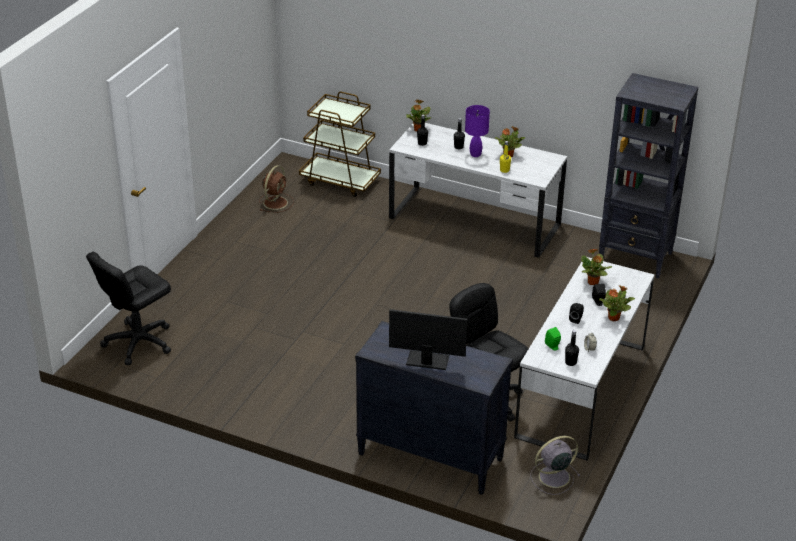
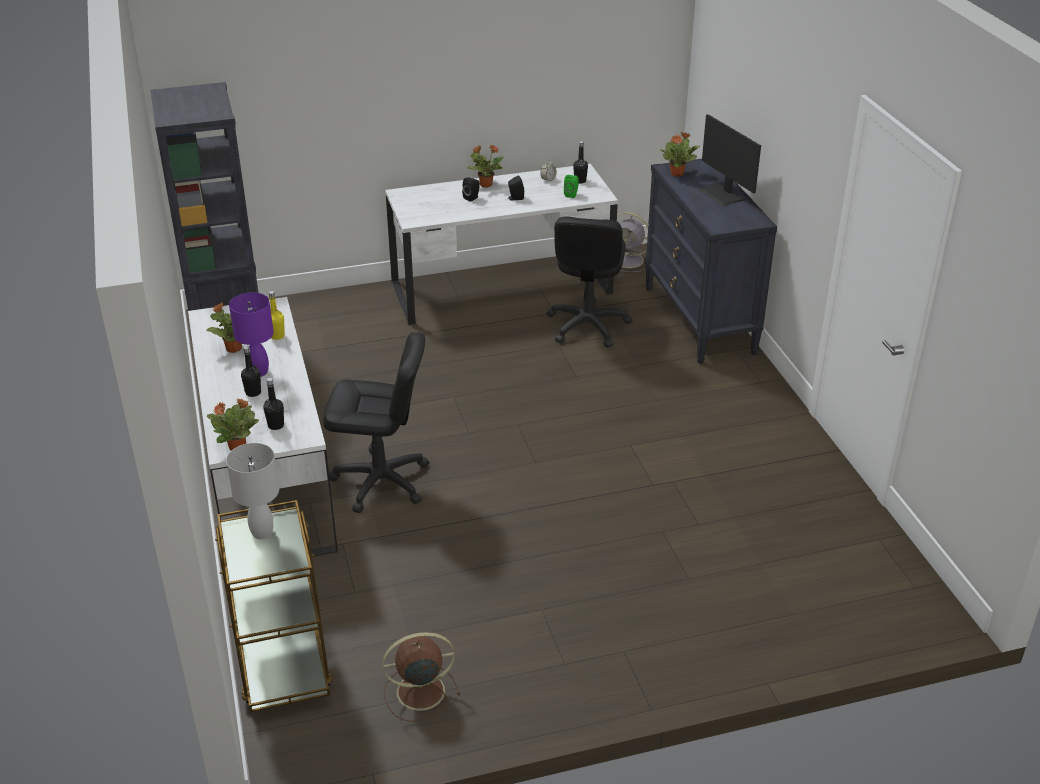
camera: 130 degrees left, 0 degrees up
black office chair [86,252,171,365] -> black office chair moved to [323,332,429,513]
potted plant [581,249,612,285] -> potted plant moved to [660,132,700,177]
none -> white table lamp [226,443,279,539]

